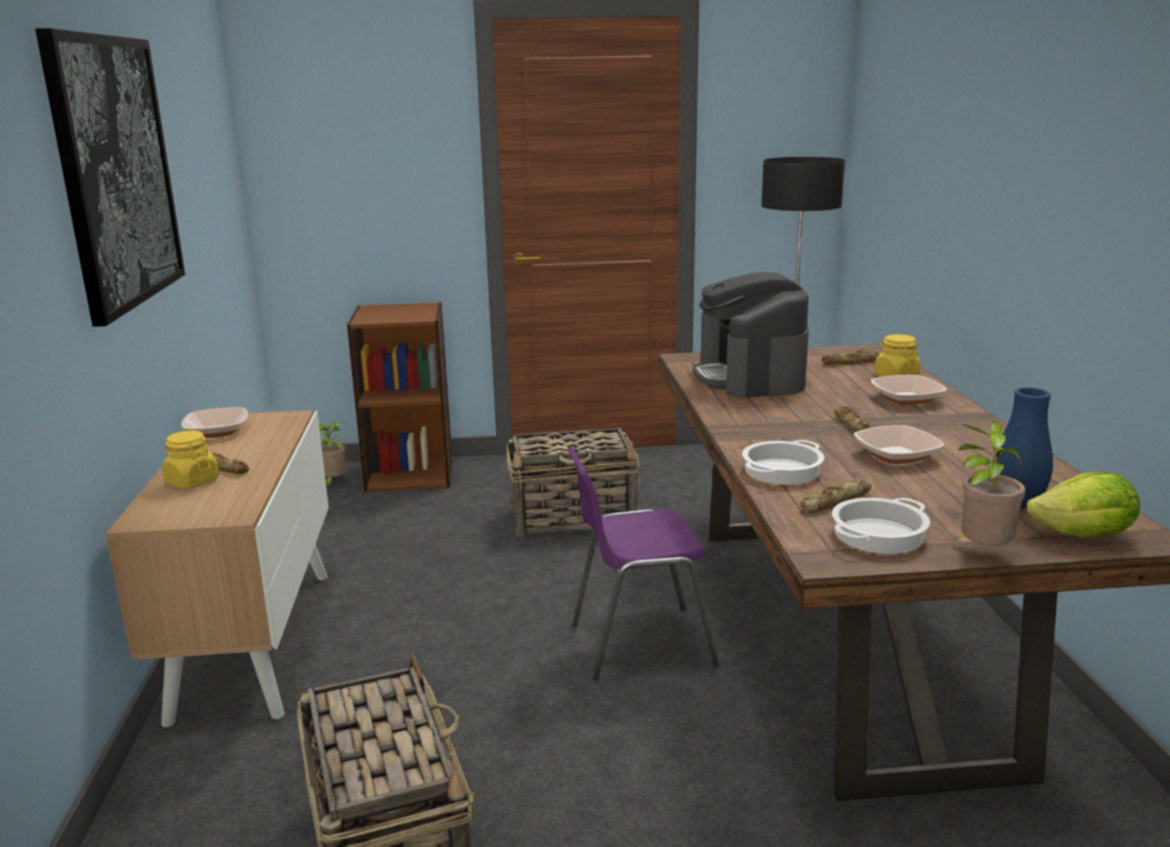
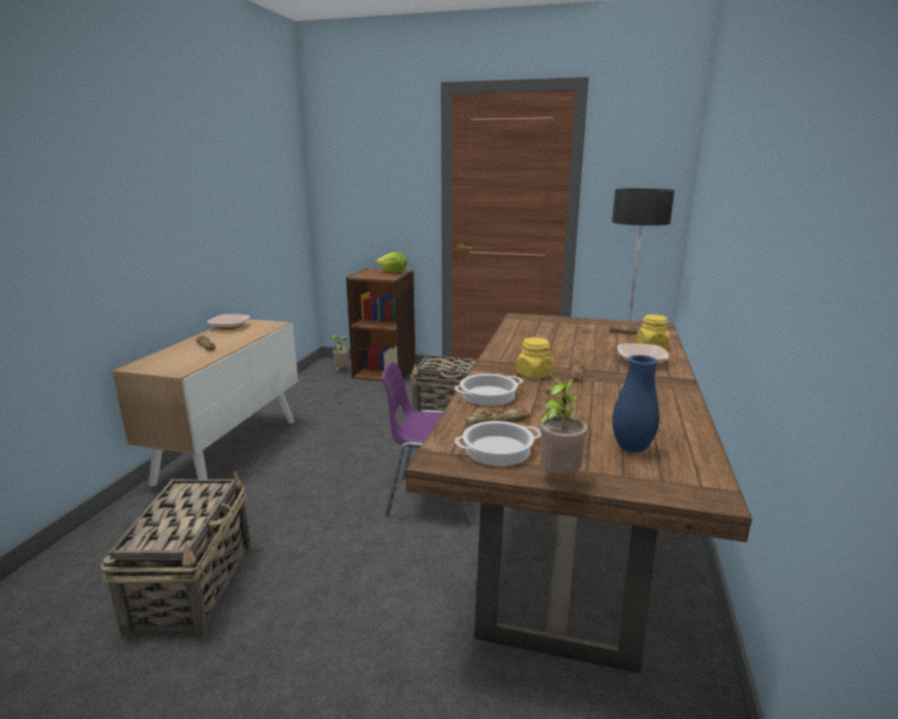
camera: 20 degrees right, 0 degrees up
picture [35,28,185,327] -> none
yellow jar [162,430,219,489] -> yellow jar moved to [516,337,554,379]
coffee machine [693,272,809,398] -> none
bowl [854,425,945,464] -> none
lettuce [1027,472,1140,537] -> lettuce moved to [376,252,407,272]

